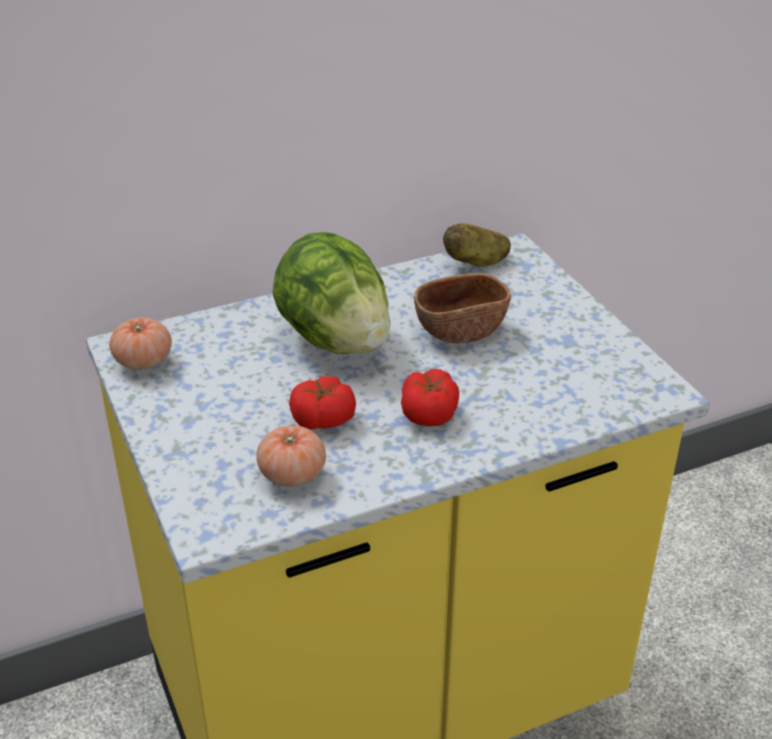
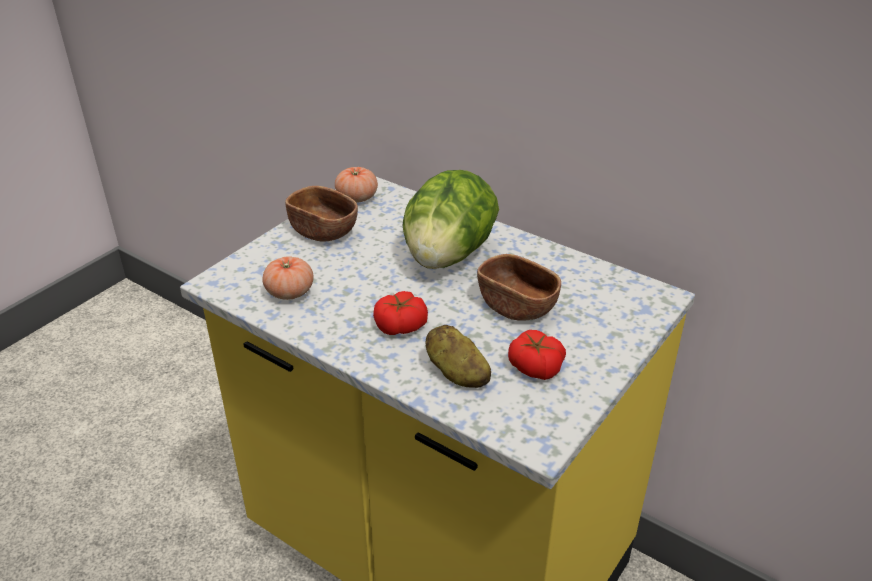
camera: 60 degrees right, 0 degrees up
tomato [289,376,356,430] -> tomato moved to [508,330,566,380]
potato [443,223,511,267] -> potato moved to [426,325,491,388]
none -> brown bowl [285,186,358,241]

